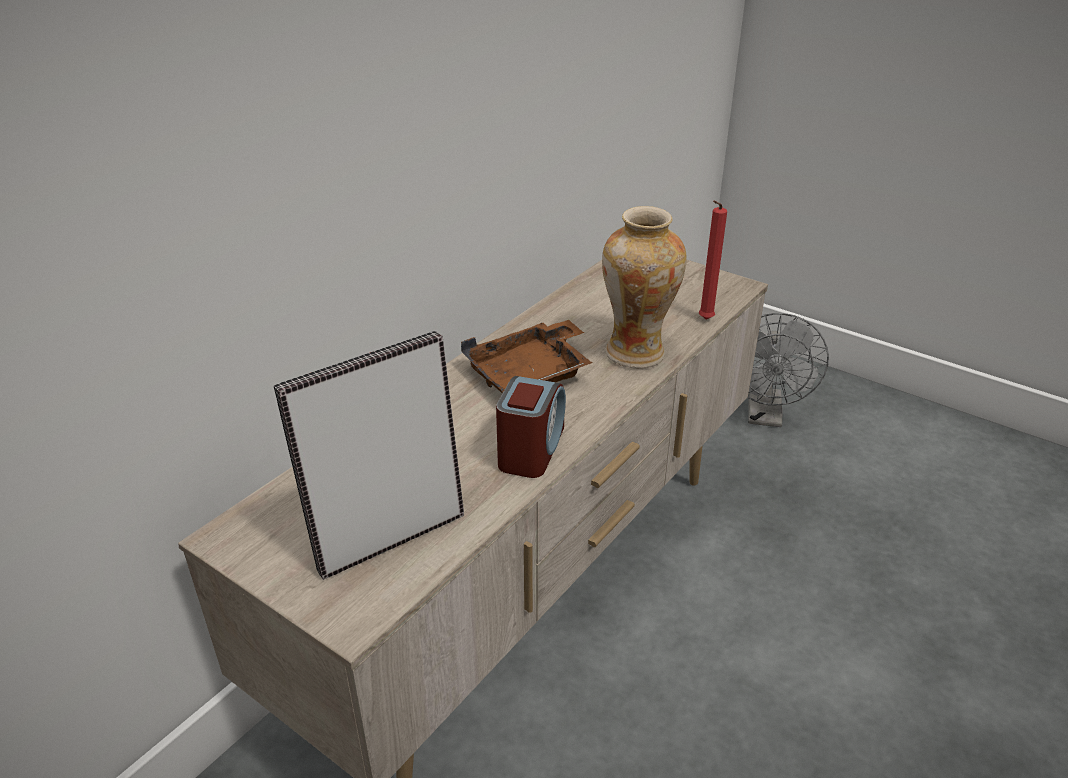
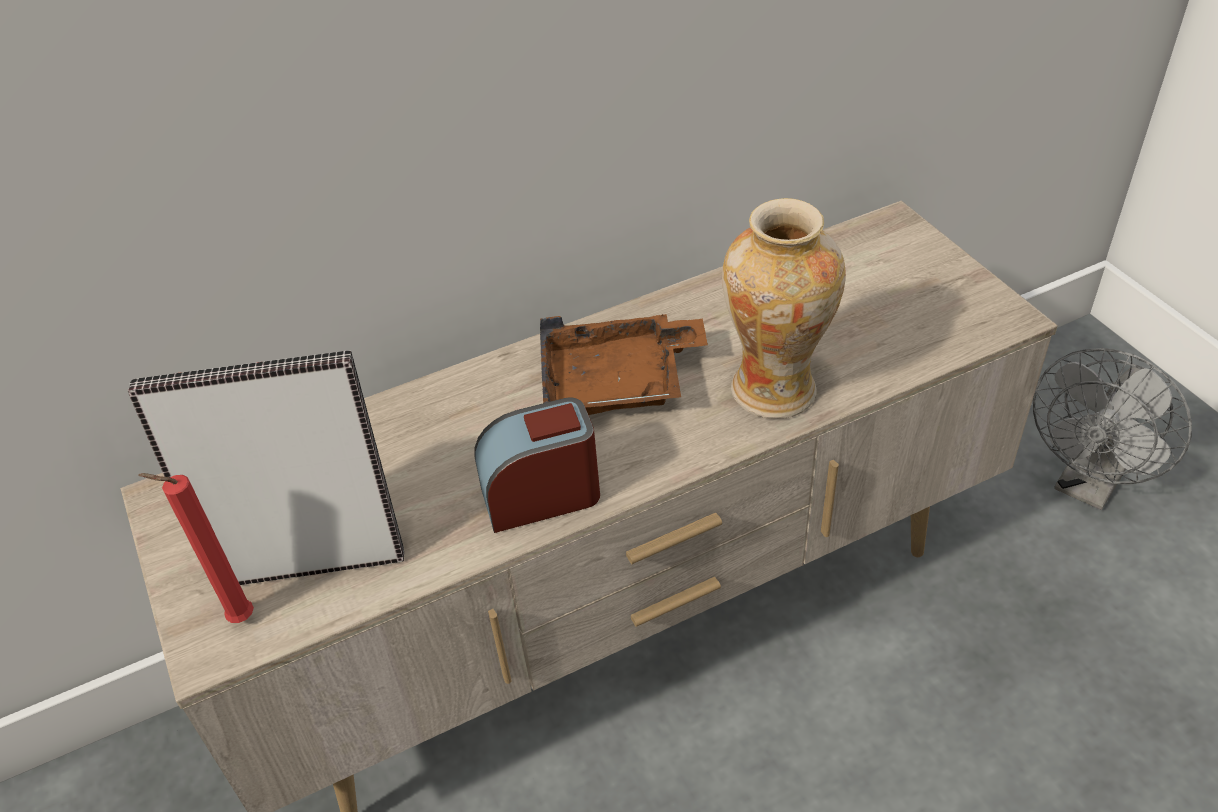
camera: 30 degrees right, 10 degrees up
alarm clock [496,376,566,478] -> alarm clock turned 150 degrees counterclockwise [474,397,600,533]
red candle [699,201,727,319] -> red candle moved to [138,473,254,623]

